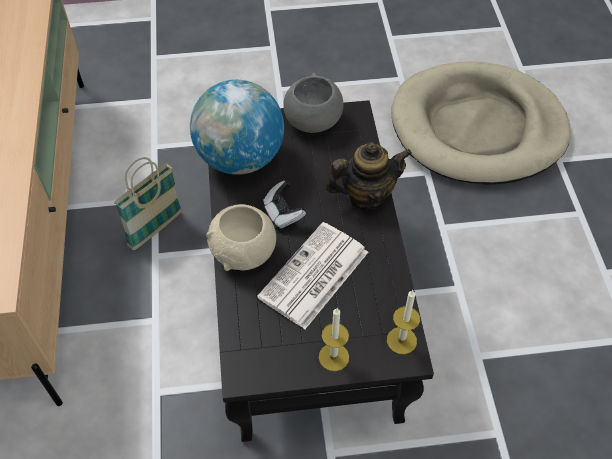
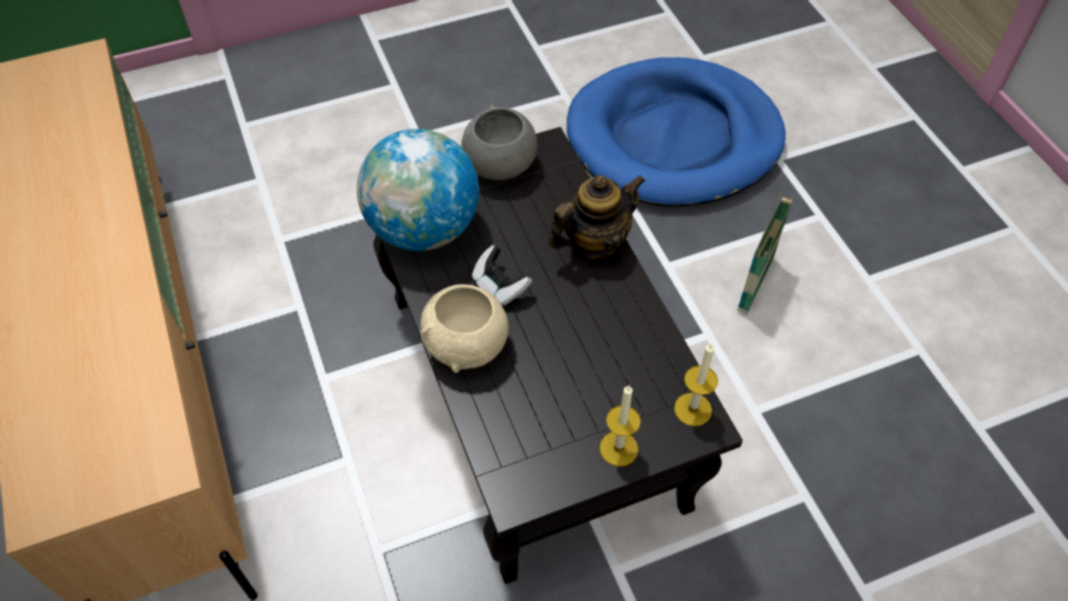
camera: 15 degrees left, 0 degrees up
basket [114,157,182,250] -> basket moved to [737,191,793,314]
newspaper [257,222,368,329] -> none
beige dog bed [391,61,571,185] -> blue dog bed [567,57,786,206]

